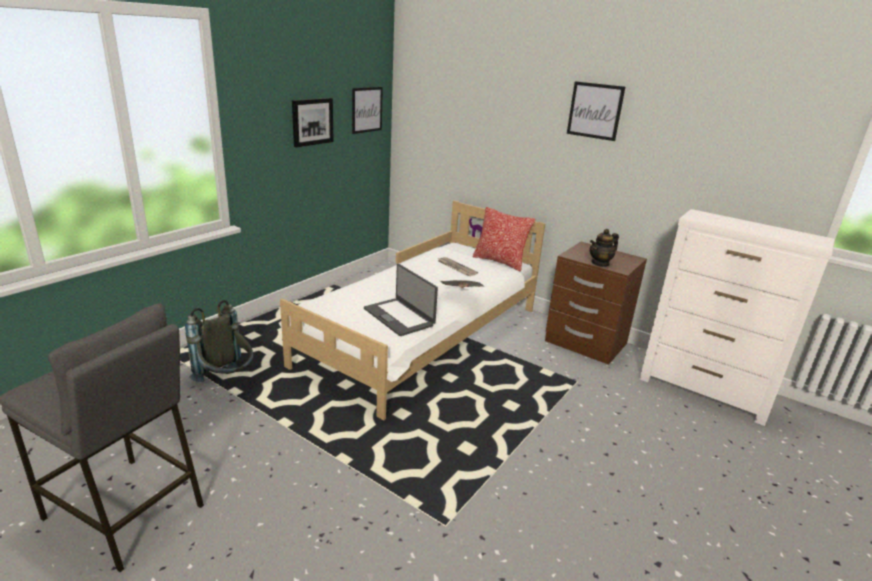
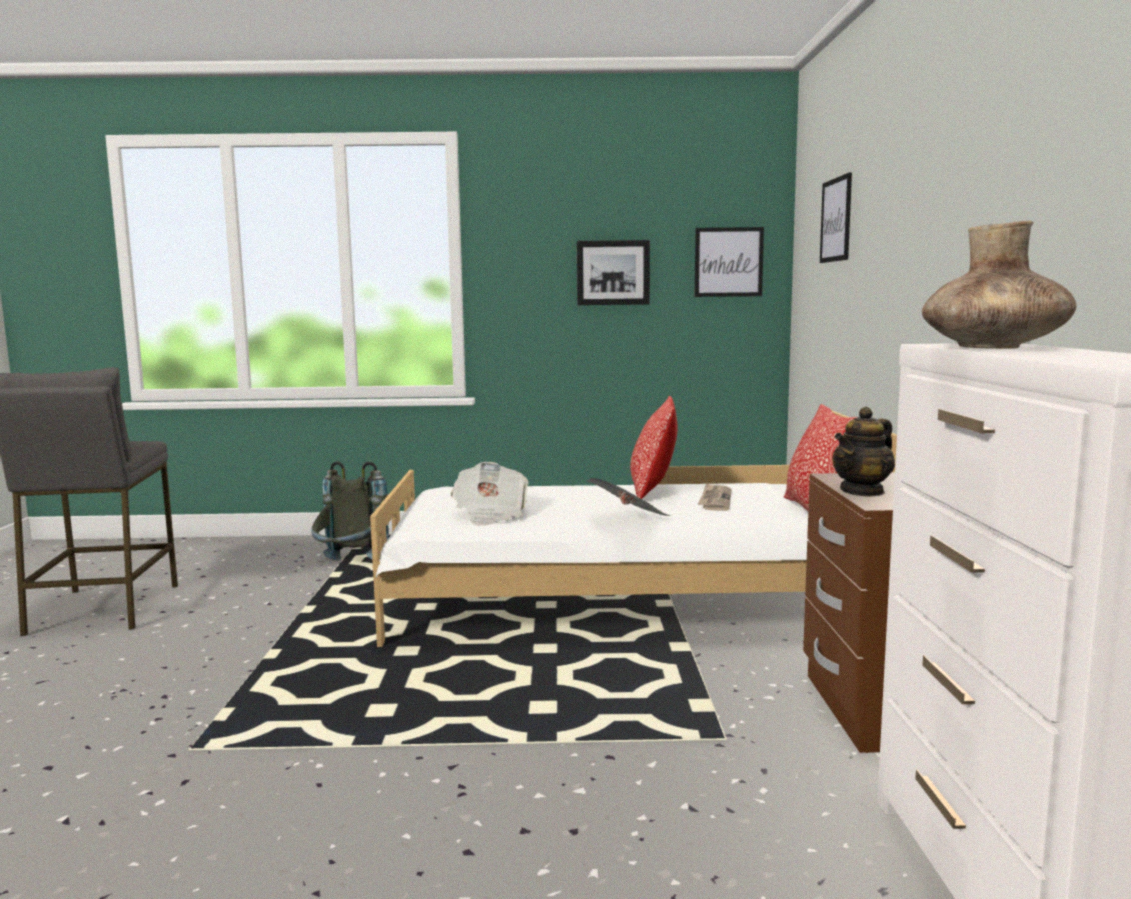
camera: 55 degrees right, 15 degrees down
laptop [364,264,438,336] -> newspaper [450,462,529,526]
picture [567,81,625,141] -> picture moved to [820,172,852,263]
teapot [590,229,619,267] -> teapot turned 60 degrees counterclockwise [832,407,895,497]
none -> pillow [630,396,677,499]
none -> brown vase [922,221,1076,349]

